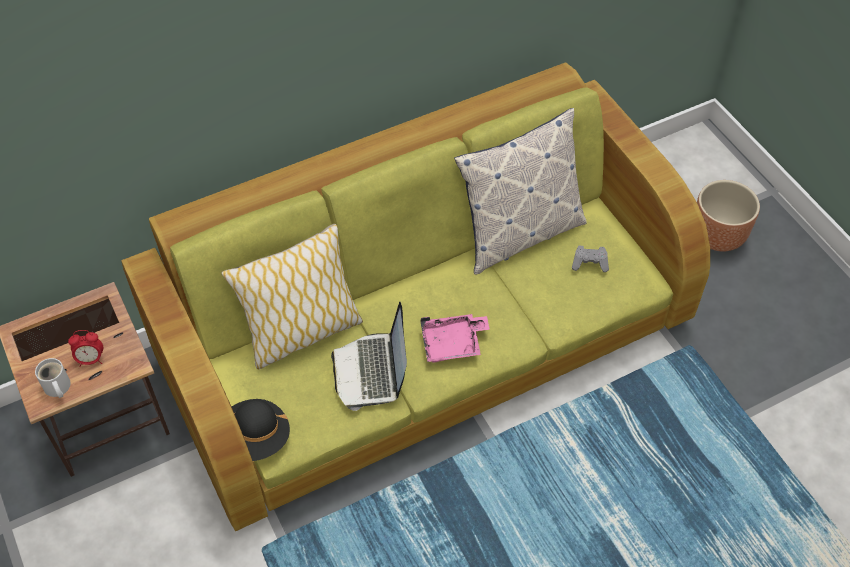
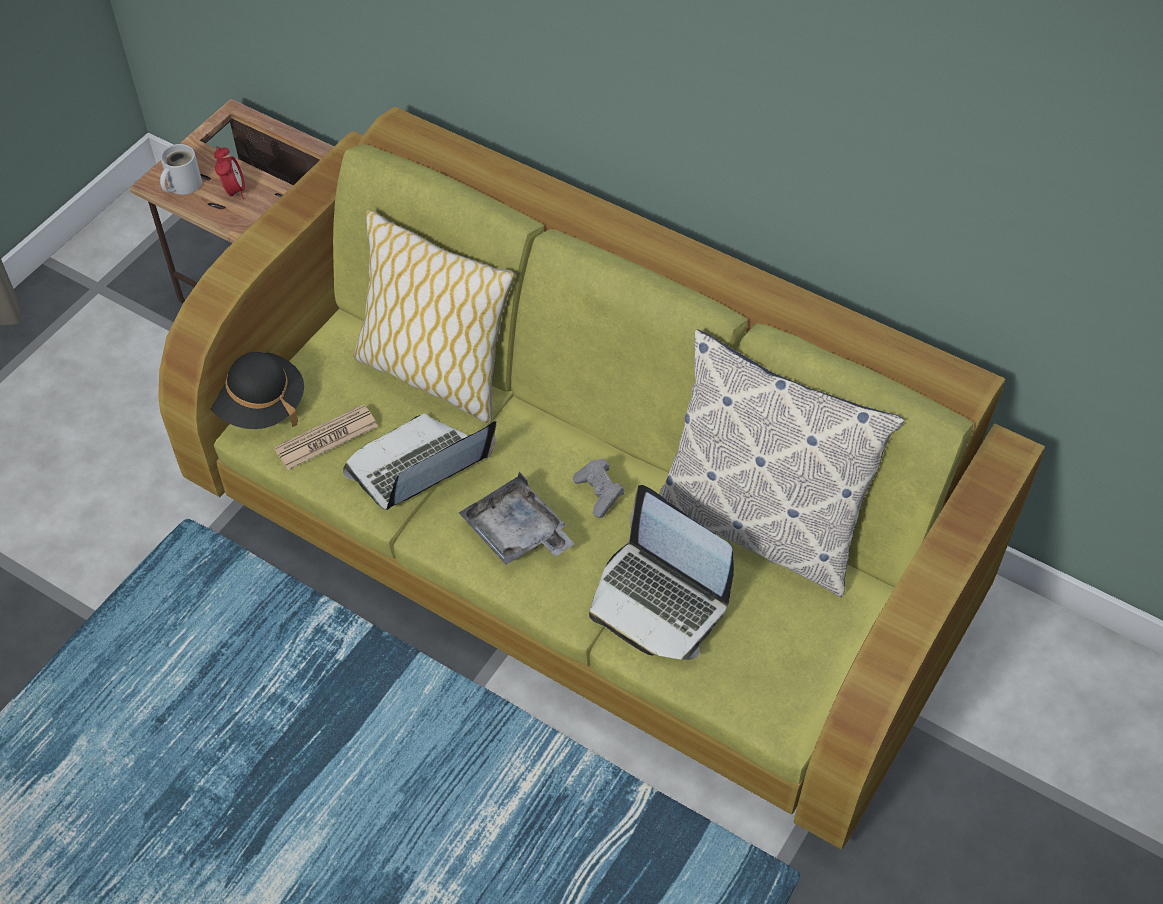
camera: 60 degrees right, 0 degrees up
alarm clock [68,330,103,367] -> alarm clock turned 150 degrees counterclockwise [214,146,245,199]
pink tray [420,314,490,363] -> grey tray [459,472,575,565]
grey game controller [572,246,609,272] -> grey game controller moved to [573,459,625,518]
brown planter [697,180,760,251] -> none
none -> newspaper [274,404,378,470]
none -> laptop [589,485,734,660]

